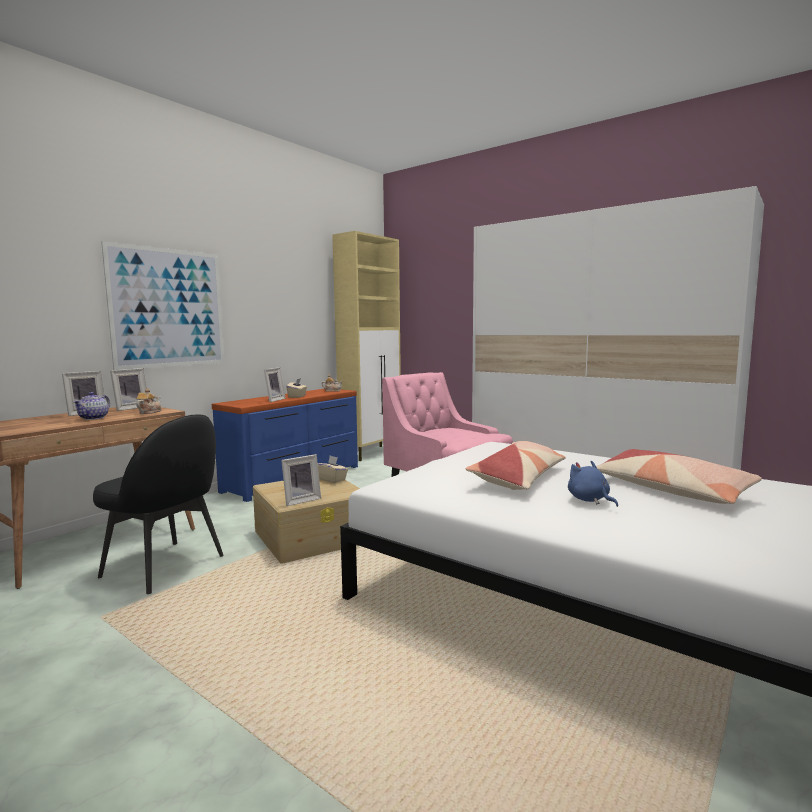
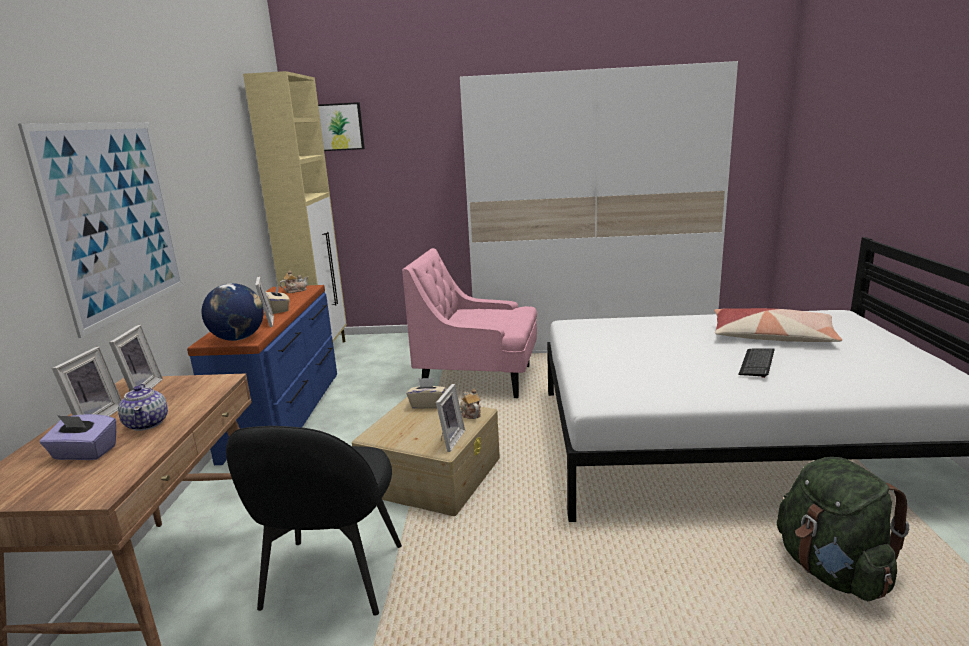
camera: 35 degrees left, 10 degrees up
black chair [93,415,224,594] -> black chair turned 105 degrees clockwise [226,426,402,616]
teapot [136,388,161,414] -> teapot moved to [460,388,481,419]
pillow [466,441,566,490] -> none
blue plush toy [568,461,618,507] -> keyboard [738,348,775,378]
none -> purple tissue box [40,414,116,460]
none -> globe [202,283,264,341]
none -> picture [318,102,365,151]
none -> green backpack [777,457,909,601]

